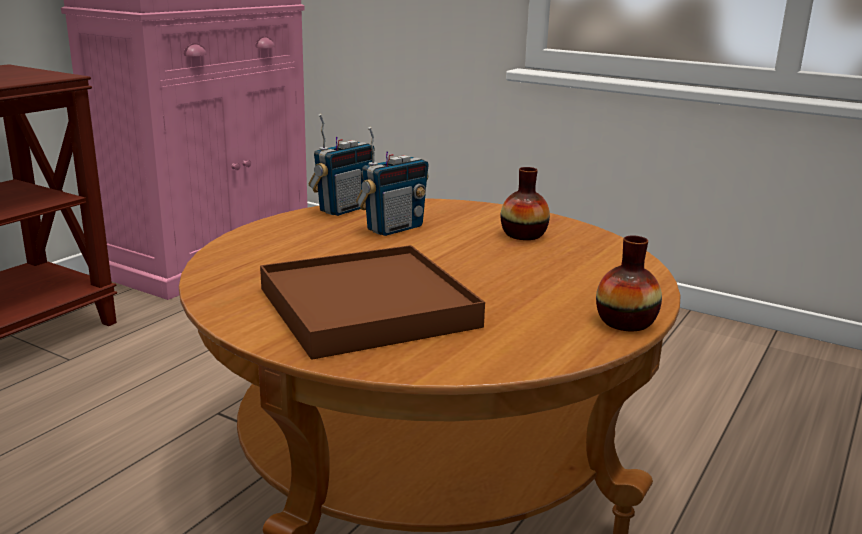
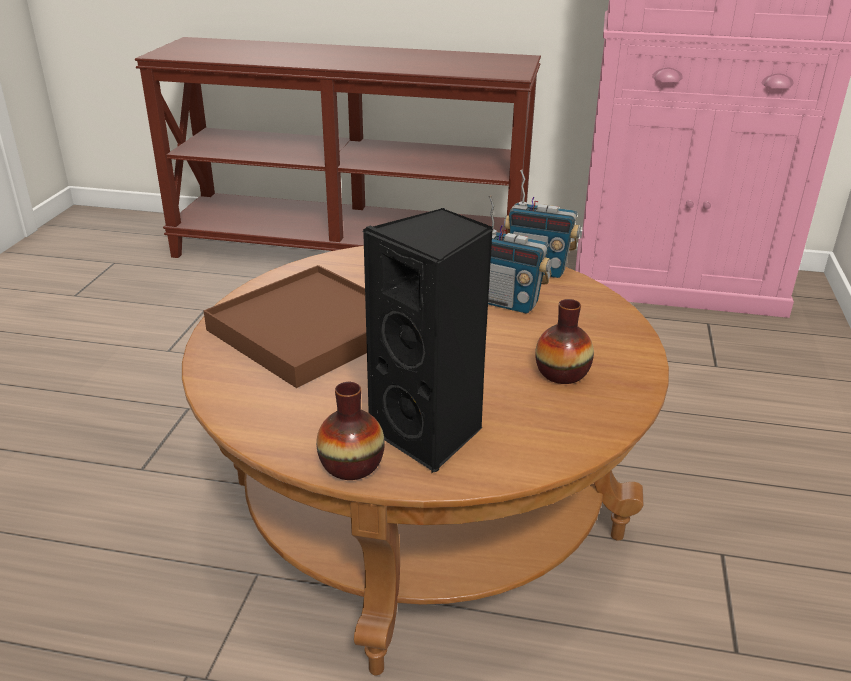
camera: 70 degrees right, 10 degrees up
none -> black speaker [363,208,493,473]

